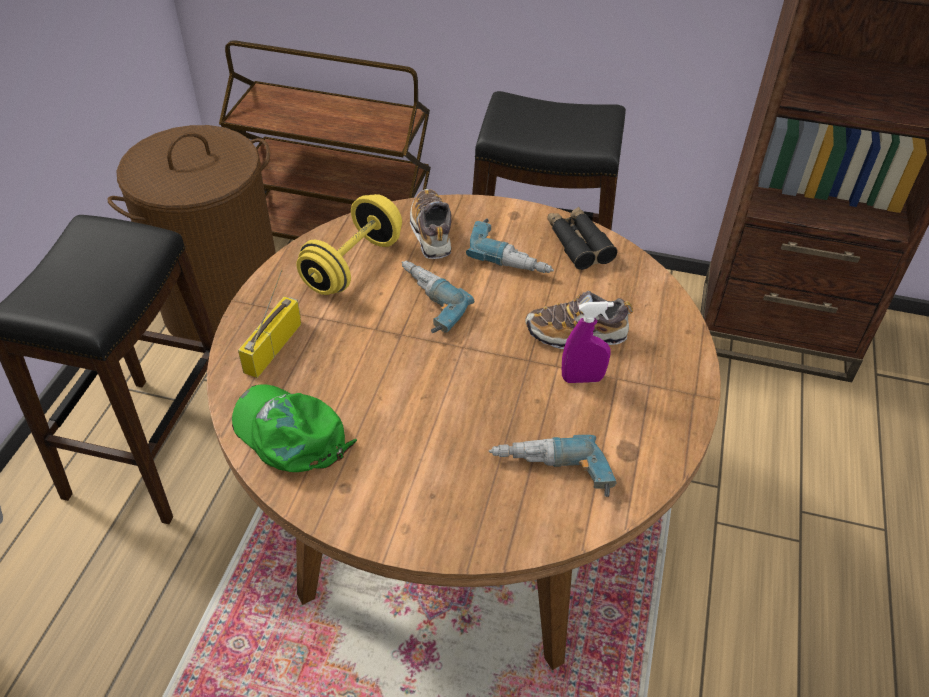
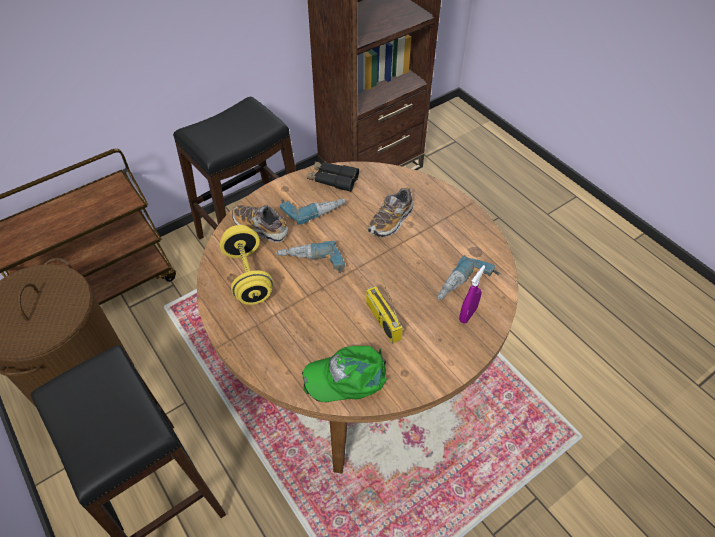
camera: 50 degrees left, 5 degrees up
radio [238,270,301,378] -> radio moved to [366,272,403,344]
purple spray bottle [562,301,614,383] -> purple spray bottle moved to [459,265,485,323]

